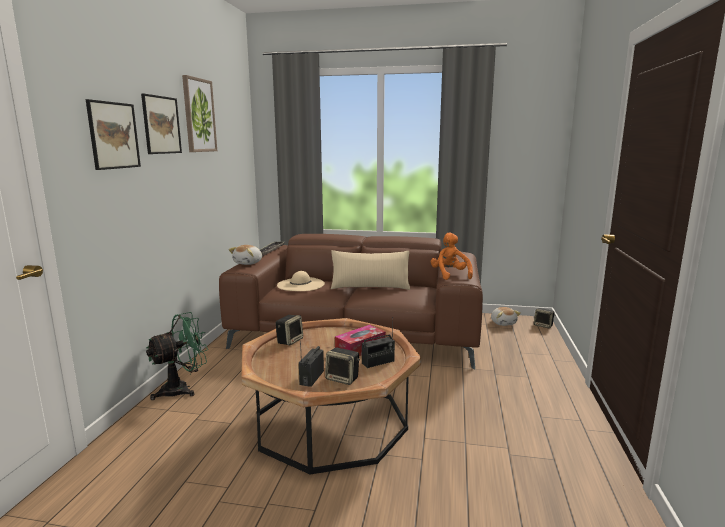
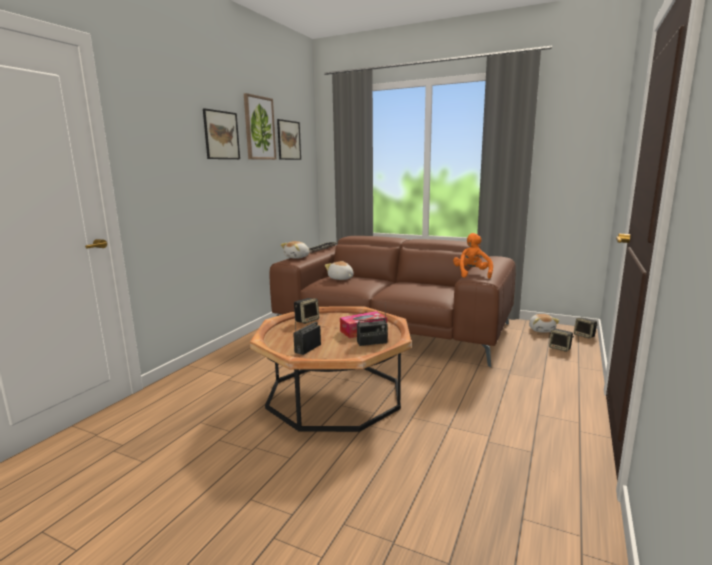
camera: 15 degrees right, 0 degrees up
picture [86,99,141,170] -> picture moved to [277,119,301,160]
green fan [146,312,208,400] -> none
beige hat [277,271,325,291] -> plush toy [325,261,354,280]
speaker [325,347,360,385] -> speaker moved to [549,329,574,352]
beige pillow [331,250,410,290] -> none

